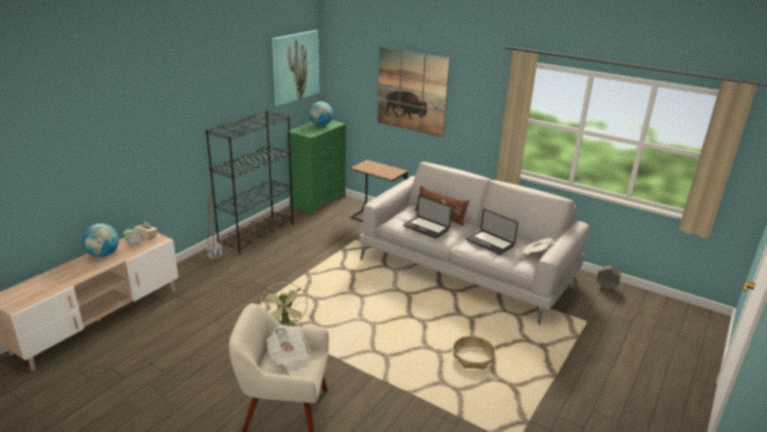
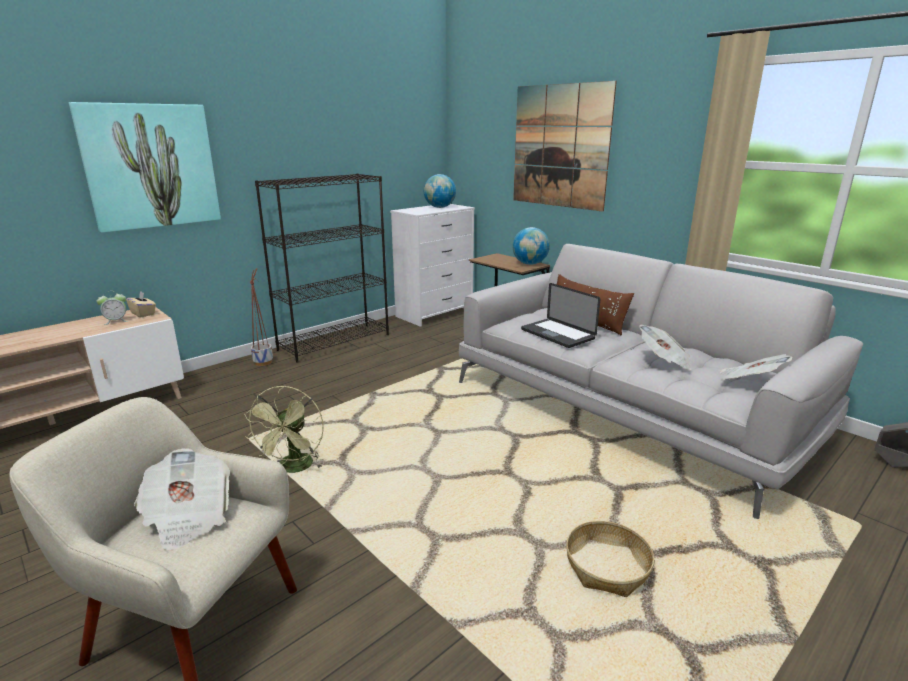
camera: 15 degrees right, 5 degrees down
globe [82,223,119,257] -> globe moved to [513,227,550,265]
picture [272,30,319,106] -> picture moved to [69,102,221,233]
green dresser [286,120,346,215] -> white dresser [390,204,475,327]
laptop [466,208,518,255] -> newspaper [639,324,691,370]

